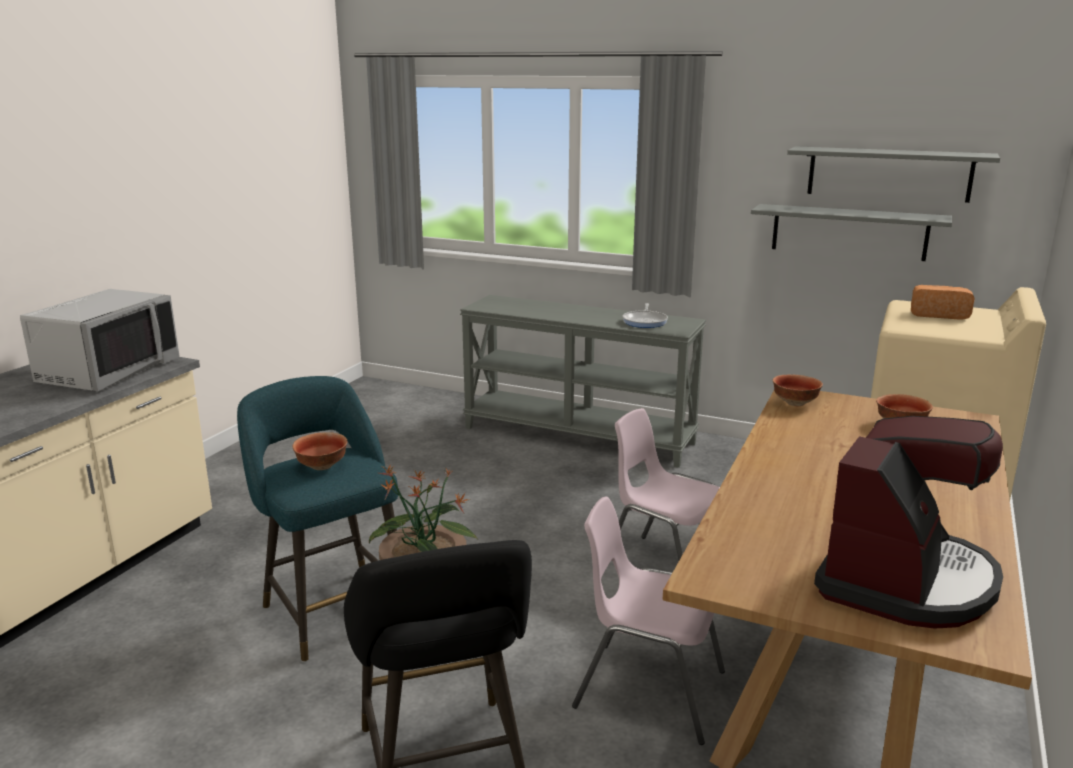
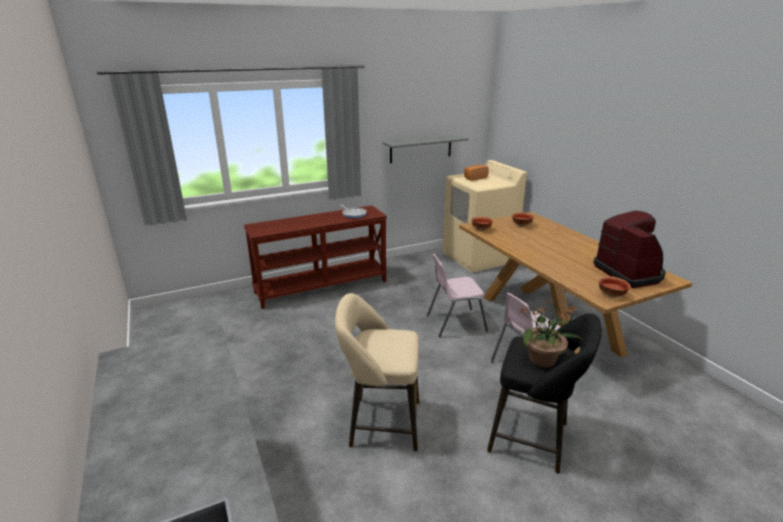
camera: 50 degrees left, 5 degrees up
grey microwave [20,289,180,391] -> none
turquoise stool [237,376,398,662] -> beige stool [335,293,419,452]
bowl [292,432,347,470] -> bowl moved to [599,276,631,298]
grey console table [460,295,706,468] -> brown console table [244,205,387,309]
grey shelf [787,146,1000,203] -> none

